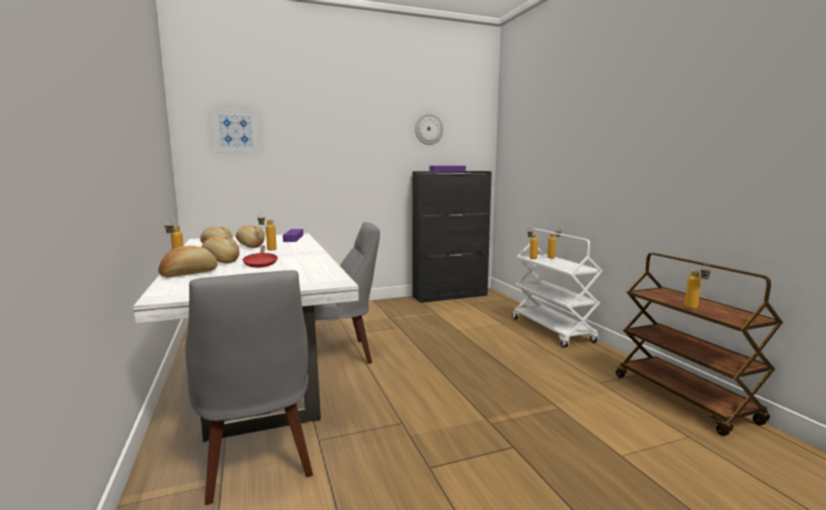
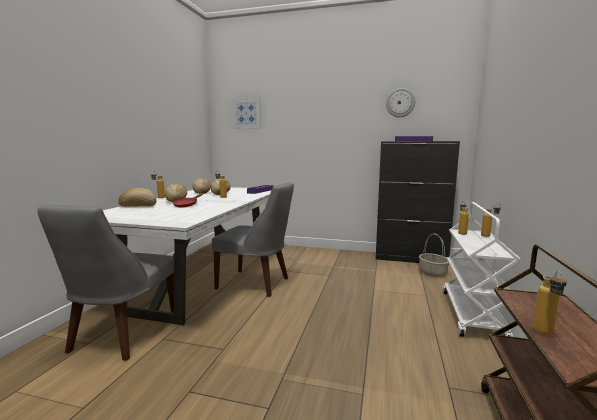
camera: 35 degrees right, 0 degrees up
none -> basket [419,233,449,277]

